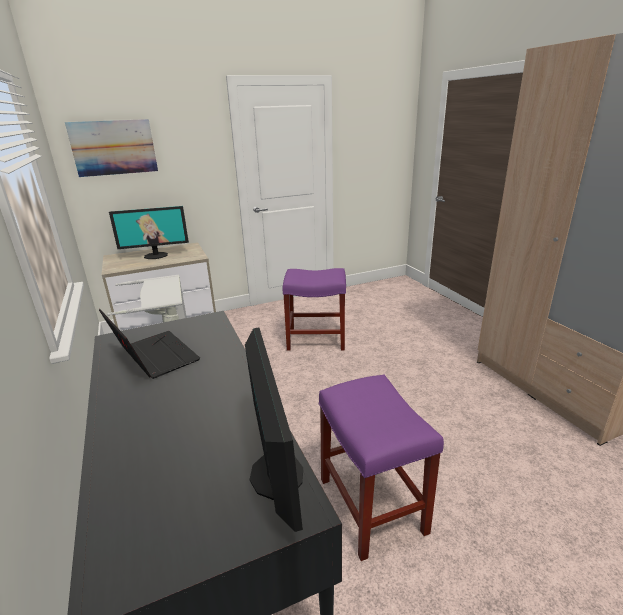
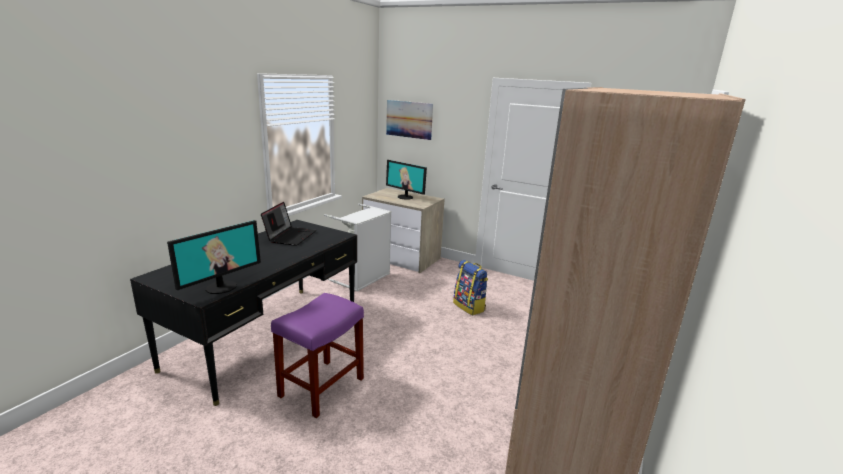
camera: 50 degrees right, 5 degrees down
purple stool [283,268,346,351] -> backpack [453,260,488,315]

